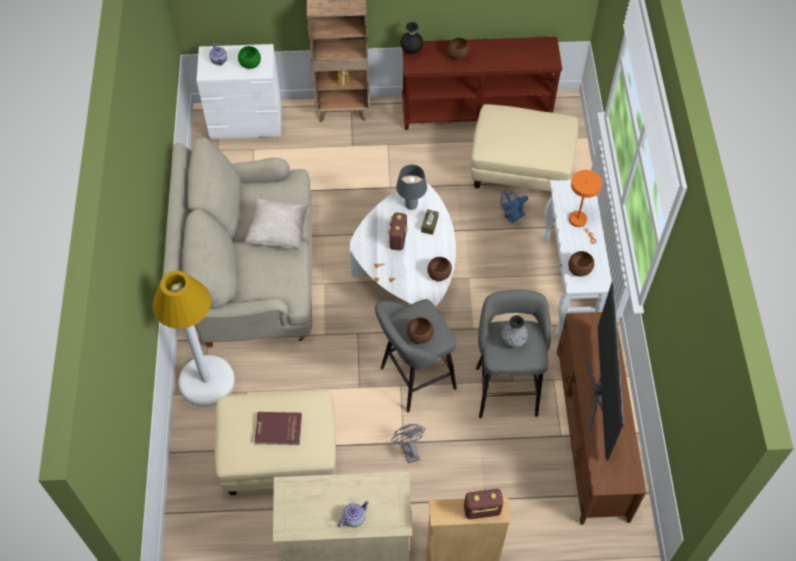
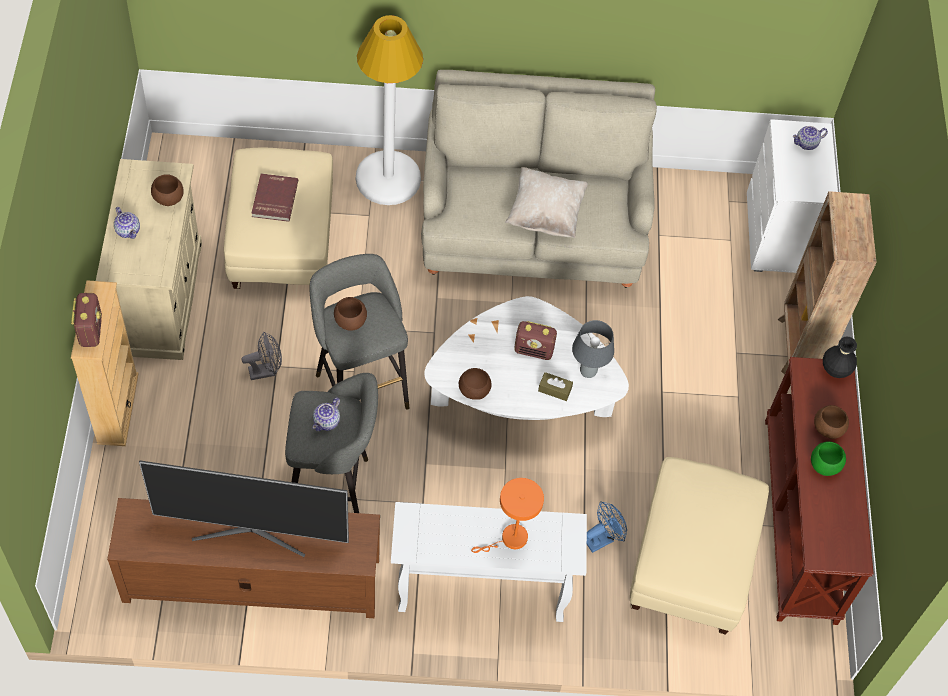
camera: 90 degrees right, 0 degrees up
green bowl [238,46,261,69] -> green bowl moved to [811,441,846,476]
blue fan [500,190,528,223] -> blue fan turned 90 degrees clockwise [587,501,627,553]
grey vase [501,315,528,348] -> teapot [312,397,340,431]
brown bowl [568,251,594,277] -> brown bowl moved to [151,174,184,206]

